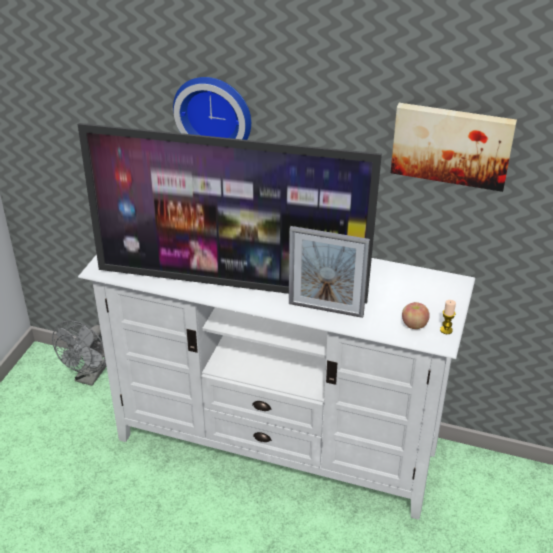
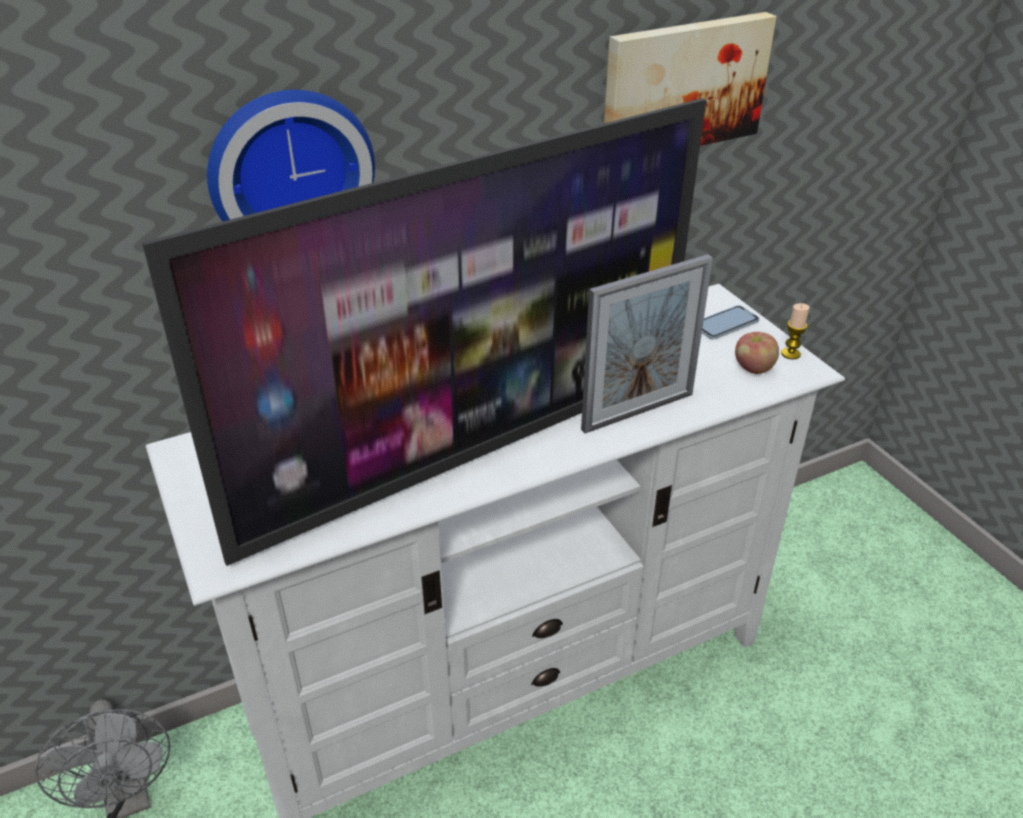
camera: 45 degrees left, 0 degrees up
none -> phone [702,306,759,339]

